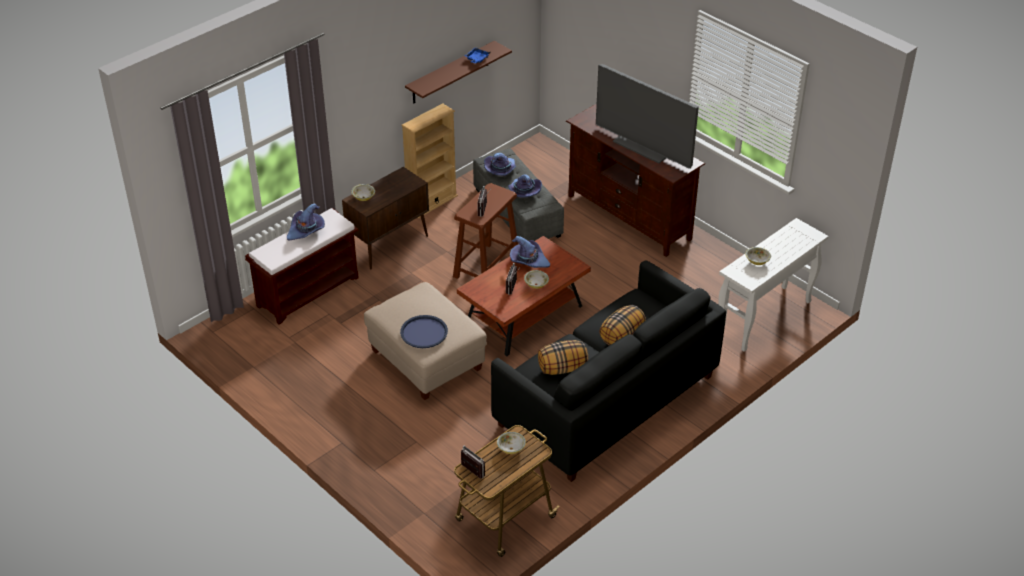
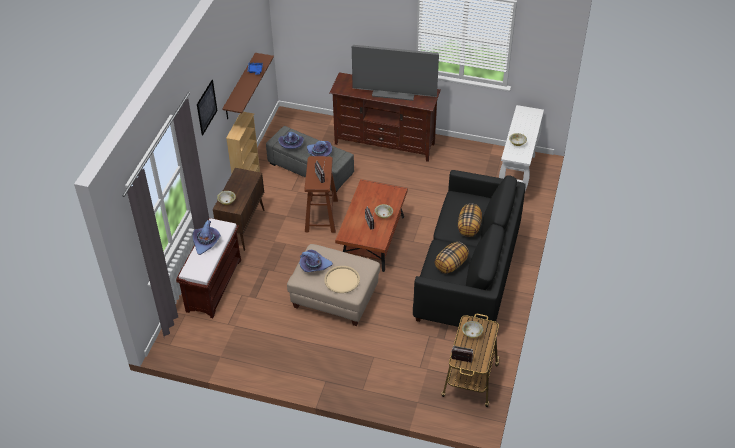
camera: 30 degrees left, 5 degrees up
blue tray [400,315,448,348] -> beige tray [324,266,360,293]
purple hat [510,236,550,268] -> purple hat moved to [299,250,333,272]
none -> picture [197,80,218,135]

